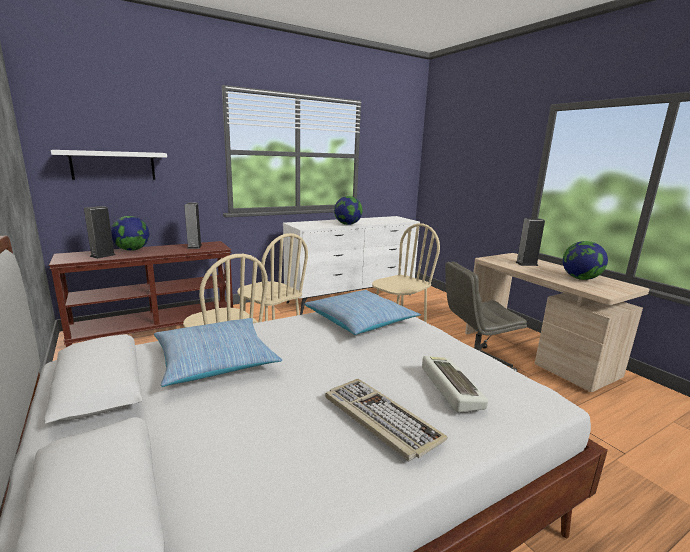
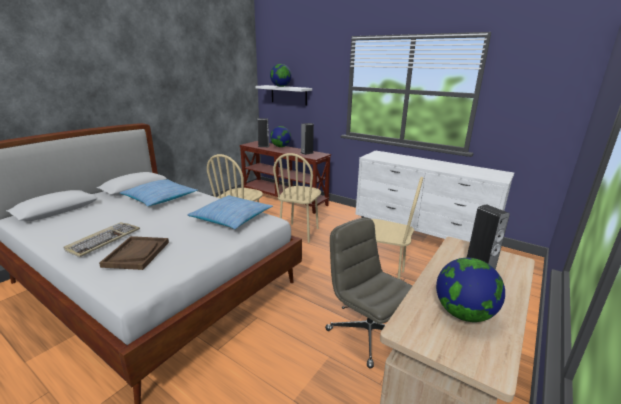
camera: 65 degrees right, 5 degrees up
globe [334,196,363,225] -> globe moved to [270,64,292,87]
keyboard [422,356,488,412] -> brown tray [99,236,169,270]

